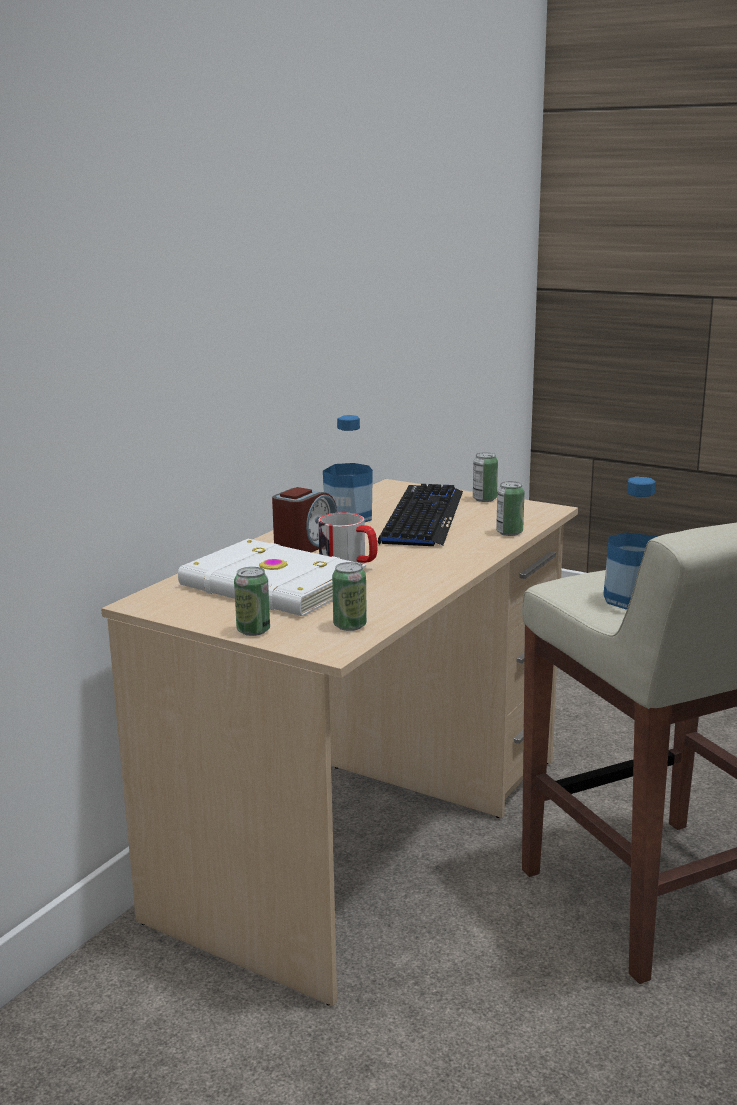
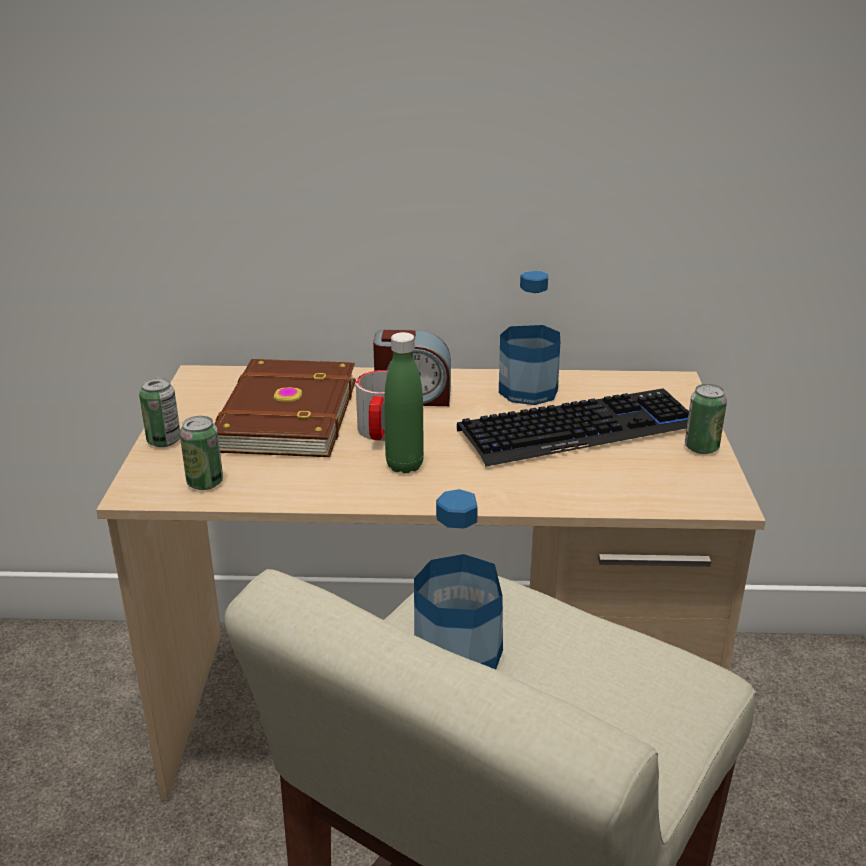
camera: 60 degrees right, 10 degrees up
white book [178,539,366,616] -> brown book [215,359,356,457]
can [496,481,525,536] -> none
none -> green bottle [384,332,424,474]

